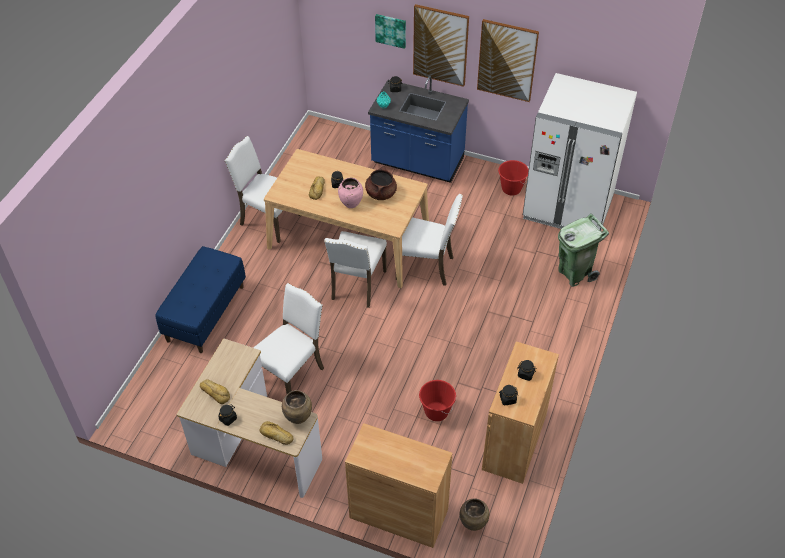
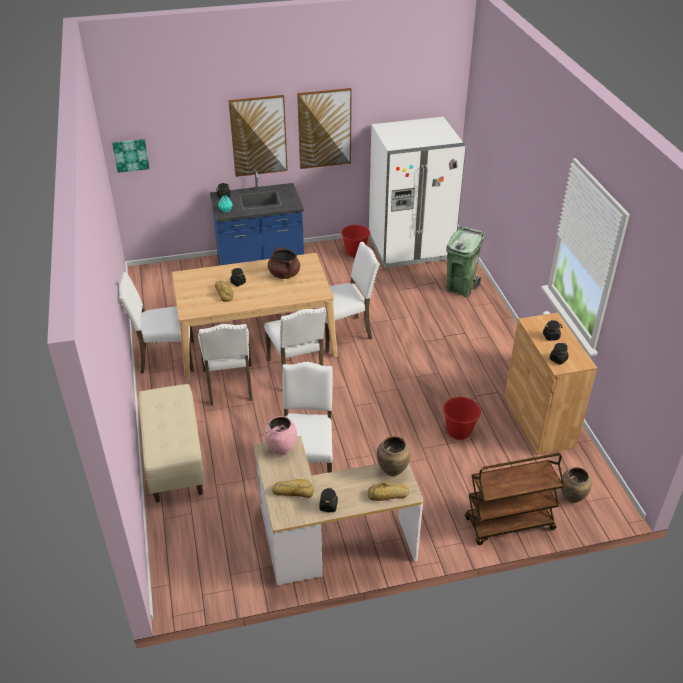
camera: 35 degrees left, 10 degrees down
blue bench [155,246,246,353] -> beige bench [139,384,205,503]
pink vase [338,178,363,208] -> pink vase moved to [264,416,297,456]
brown cabinet [345,423,453,548] -> brown cart [465,453,565,545]
picture [375,14,406,49] -> picture moved to [112,139,150,173]
none -> white chair [198,324,252,406]

